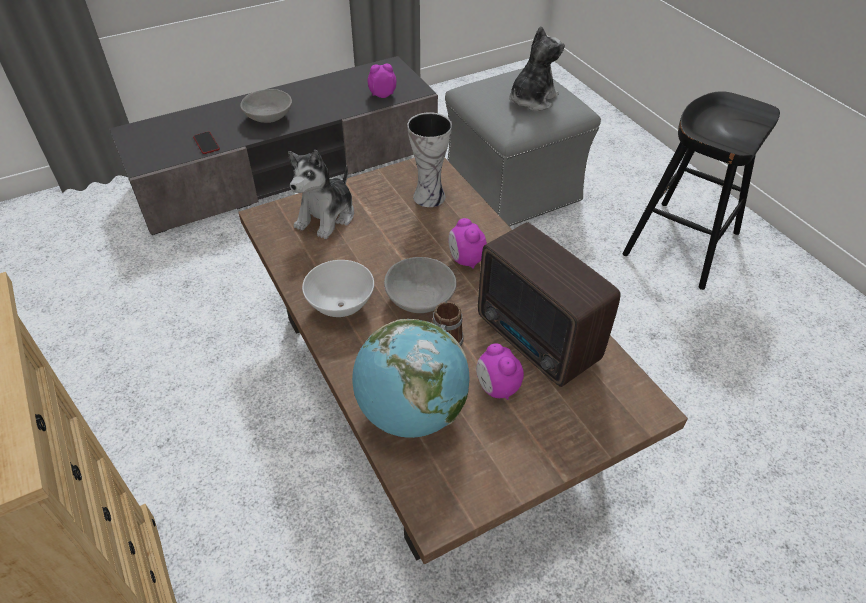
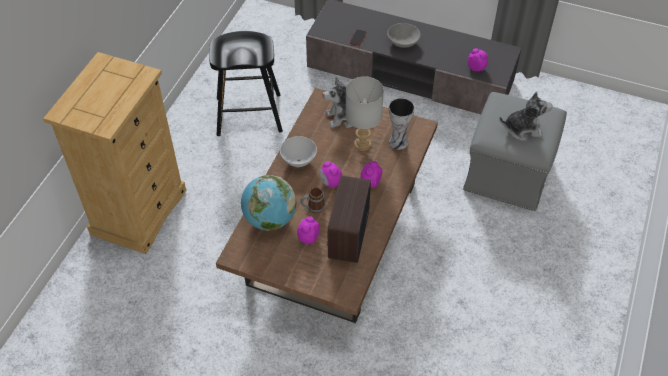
camera: 50 degrees right, 5 degrees up
grey bowl [384,257,457,313] -> alarm clock [319,161,342,188]
black stool [622,91,780,290] -> black stool moved to [209,31,283,136]
none -> grey table lamp [345,76,384,151]

